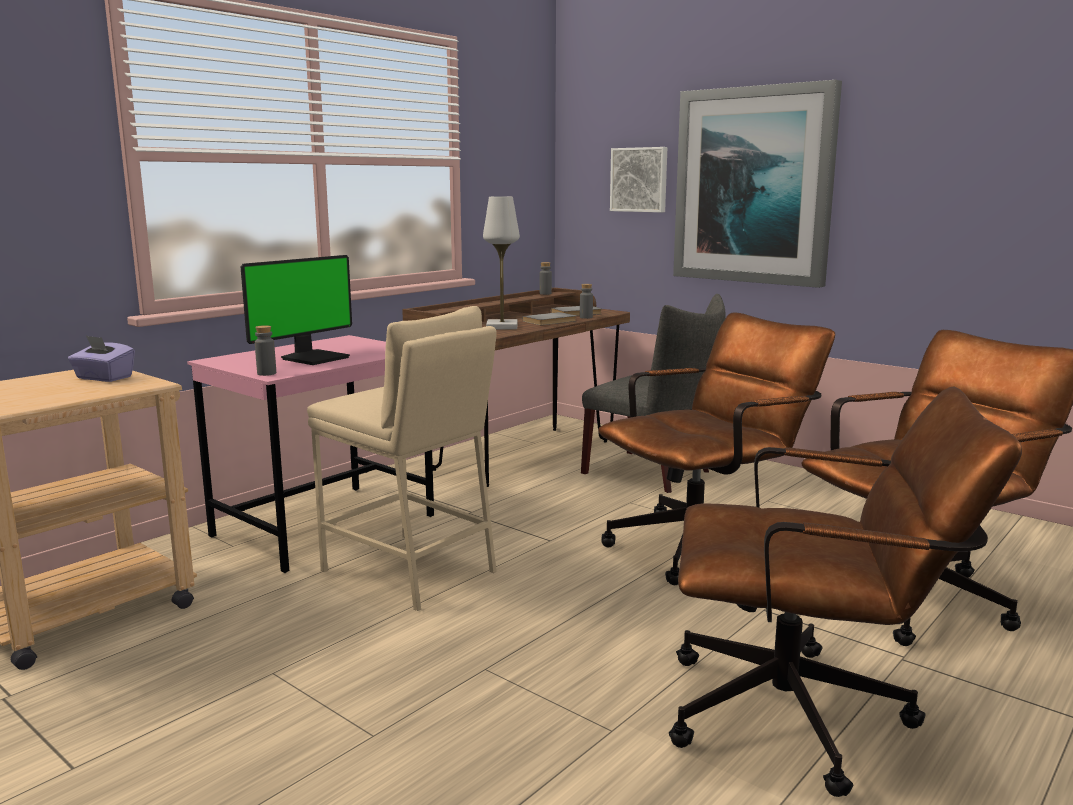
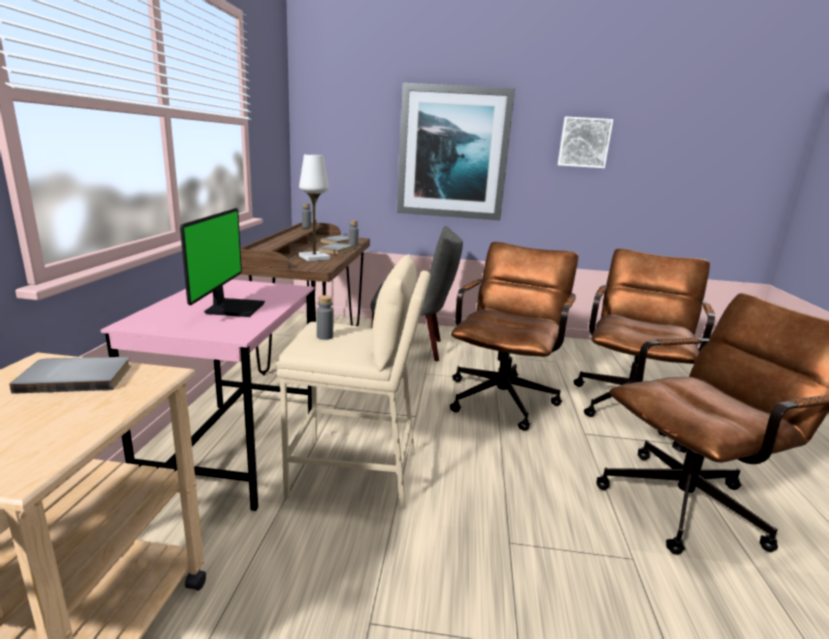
camera: 35 degrees left, 5 degrees up
purple tissue box [68,336,135,382] -> grey book [9,357,131,394]
grey bottle [255,325,276,376] -> grey bottle moved to [317,295,333,340]
picture [610,147,667,212] -> picture moved to [558,117,614,168]

